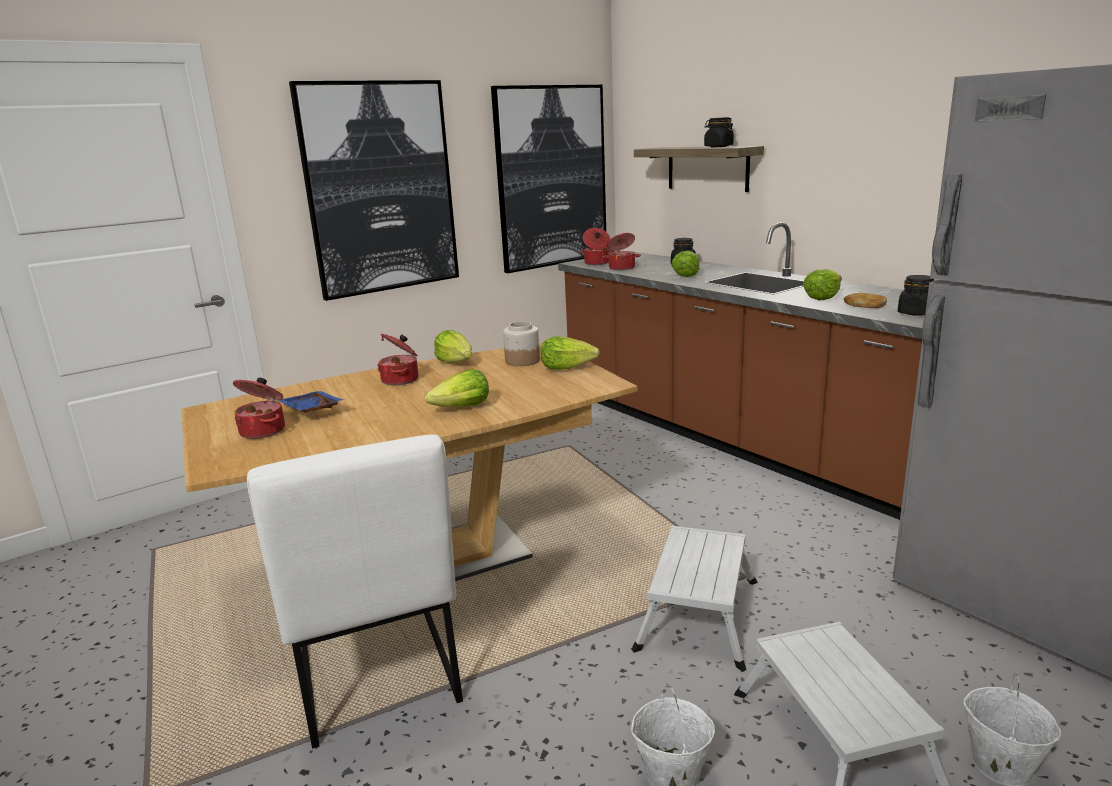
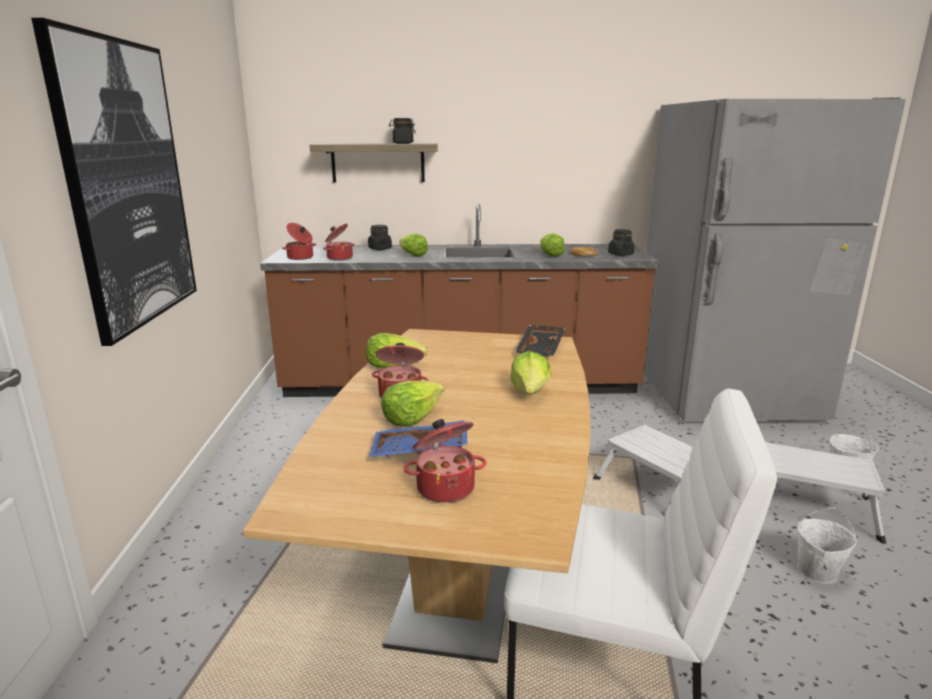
camera: 55 degrees left, 0 degrees up
picture [491,85,606,273] -> none
jar [503,321,540,366] -> none
lettuce [541,336,600,370] -> lettuce moved to [381,380,444,426]
none -> black tray [514,325,565,356]

